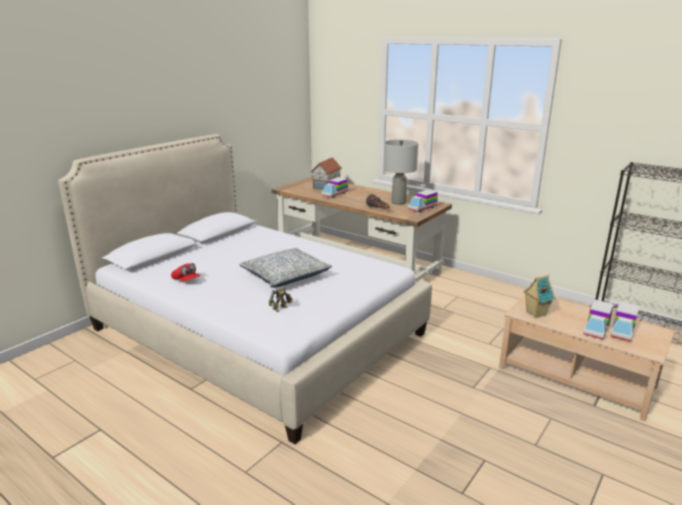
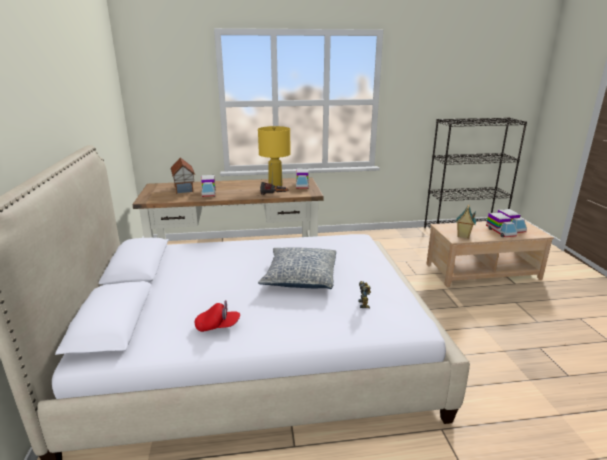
camera: 45 degrees left, 0 degrees up
grey table lamp [384,140,418,205] -> yellow table lamp [258,126,291,187]

